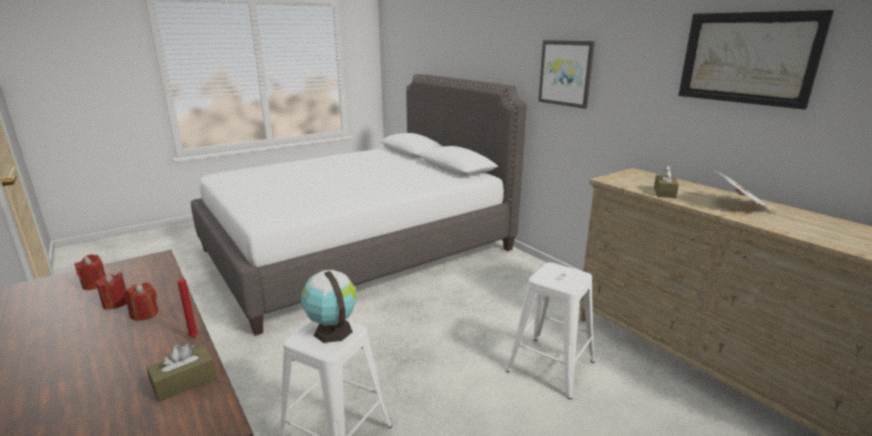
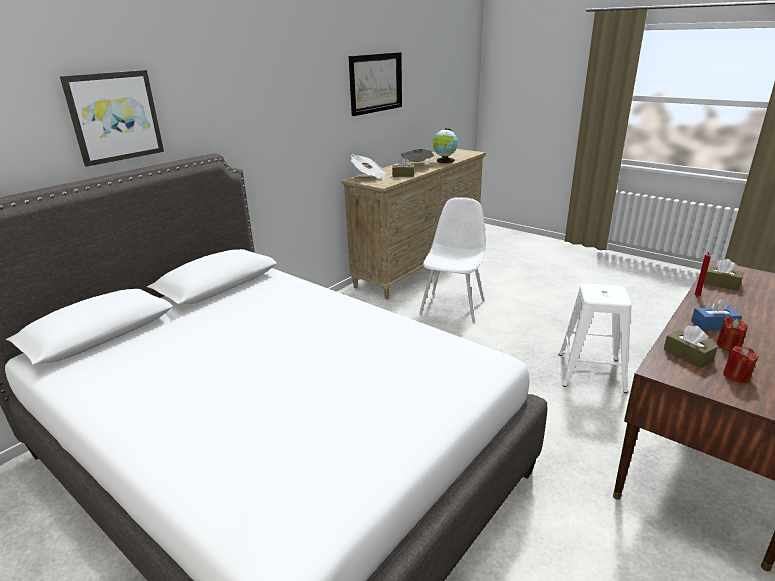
camera: 105 degrees left, 5 degrees up
red candle [124,282,158,321] -> blue tissue box [691,299,741,331]
globe [301,270,357,343] -> globe moved to [433,128,458,163]
white stool [506,262,595,399] -> white chair [419,197,486,323]
picture [538,40,595,109] -> picture moved to [60,70,164,167]
none -> newspaper [351,154,386,180]
none -> brown tissue box [664,325,718,368]

